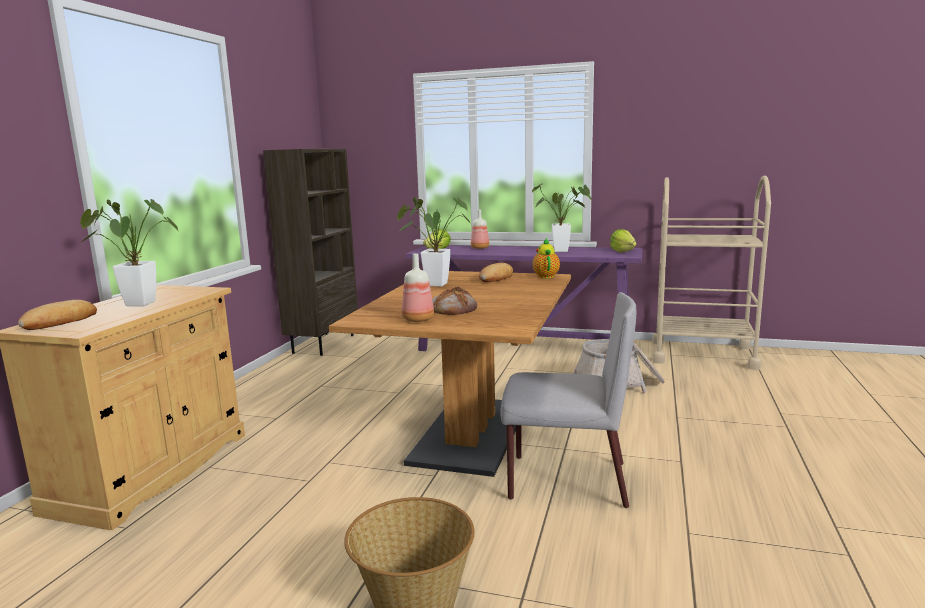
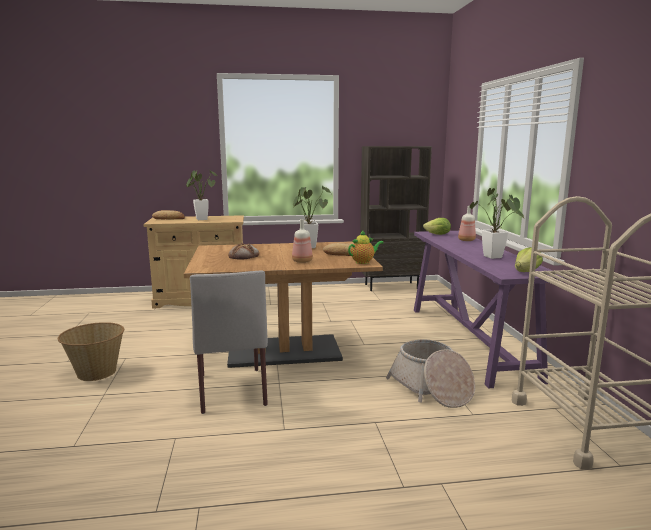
camera: 65 degrees right, 0 degrees up
bottle [401,253,434,322] -> bottle moved to [292,219,313,263]

